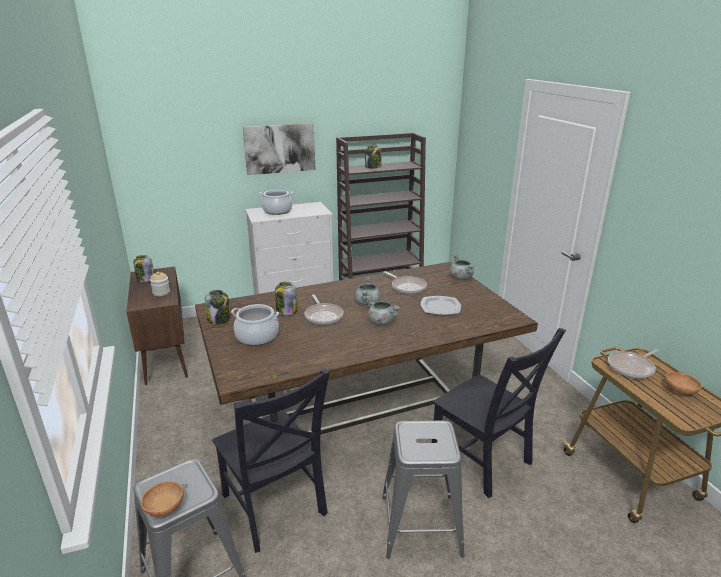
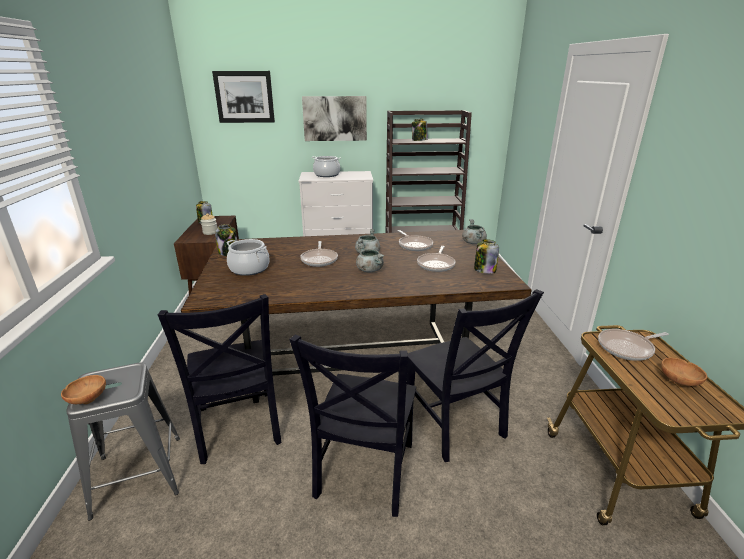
camera: 15 degrees right, 0 degrees up
jar [275,282,297,316] -> jar moved to [474,239,499,274]
grey stool [382,421,465,559] -> black chair [289,335,416,517]
plate [421,296,461,315] -> frying pan [417,246,456,272]
none -> picture [212,71,275,123]

